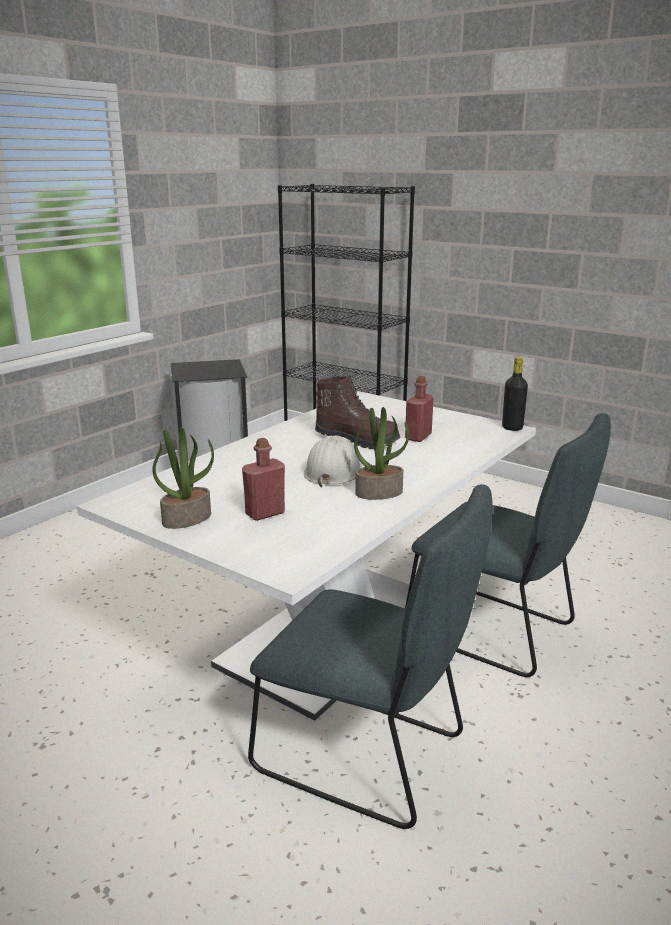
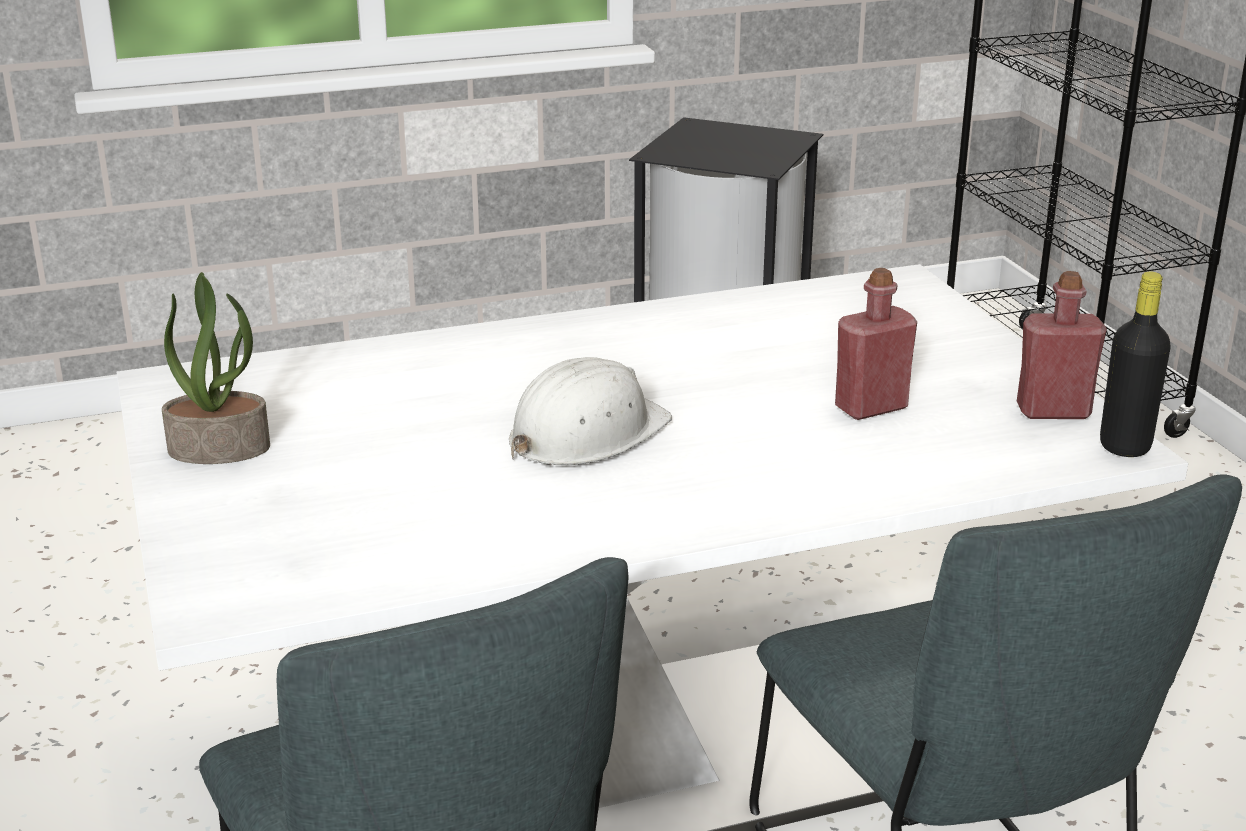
camera: 35 degrees right, 5 degrees up
red bottle [242,438,285,521] -> red bottle moved to [1017,271,1107,419]
brown boot [315,376,400,449] -> none
potted plant [354,407,409,500] -> none

